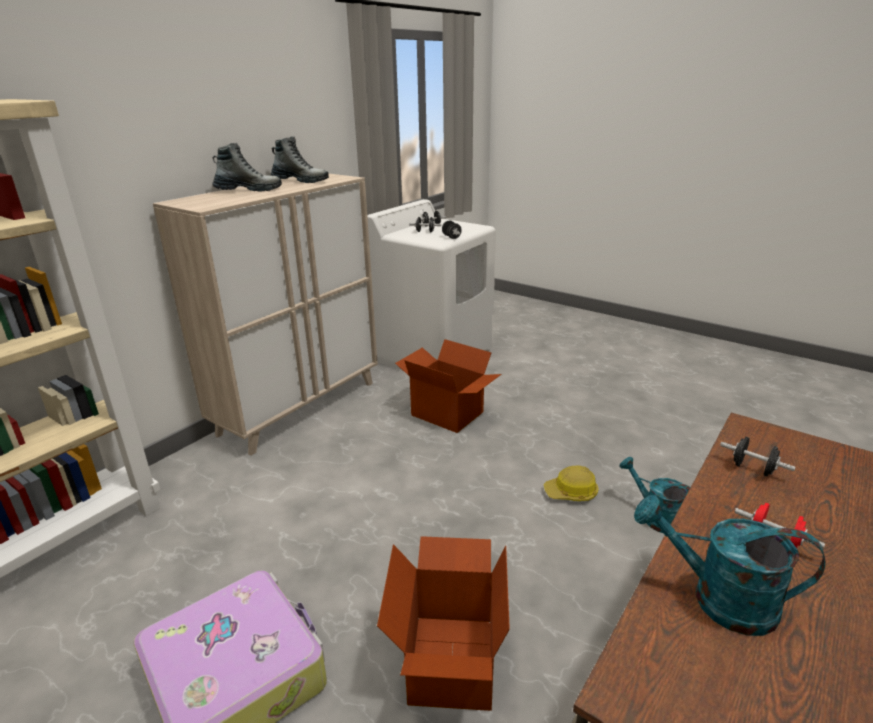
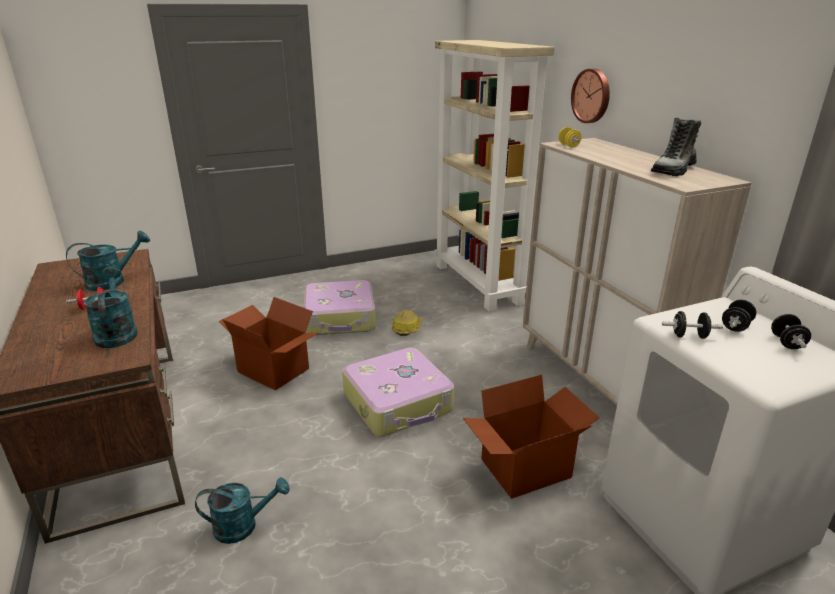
camera: 120 degrees right, 0 degrees up
boot [212,143,282,192] -> none
hard hat [544,465,599,501] -> hard hat moved to [391,310,422,336]
black dumbbell [720,437,796,477] -> turquoise watering can [84,266,137,348]
none -> suitcase [342,348,454,437]
none -> yellow dumbbell [558,127,582,147]
none -> wall clock [571,69,610,123]

